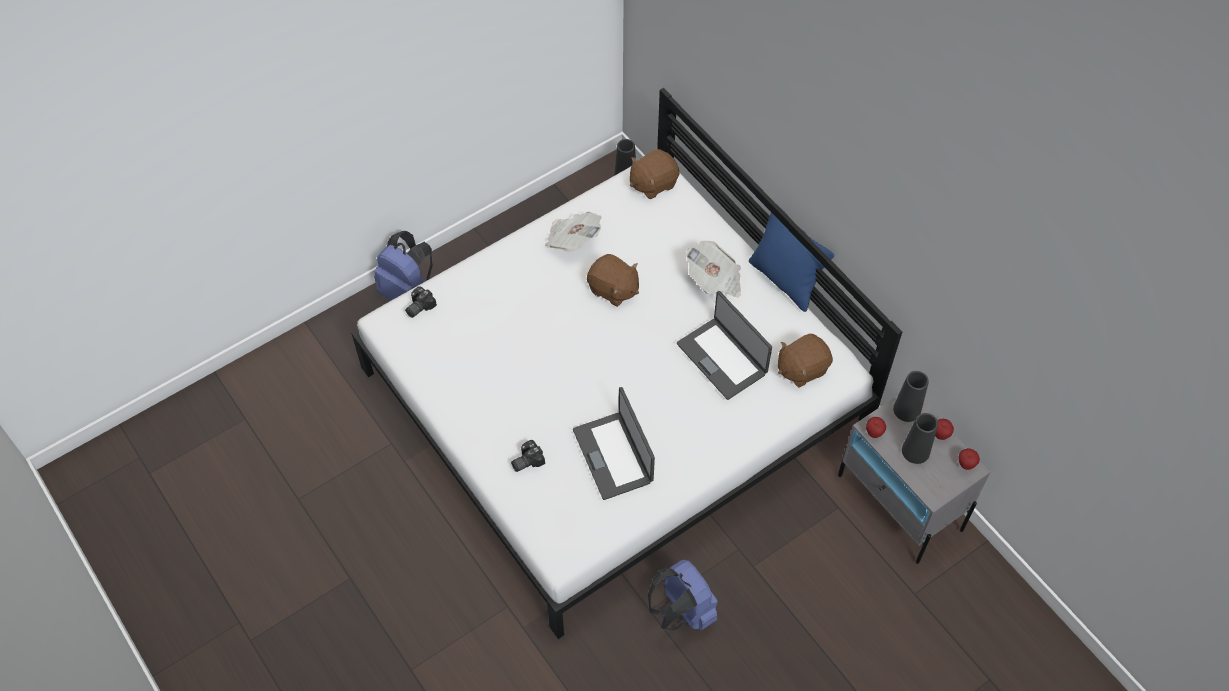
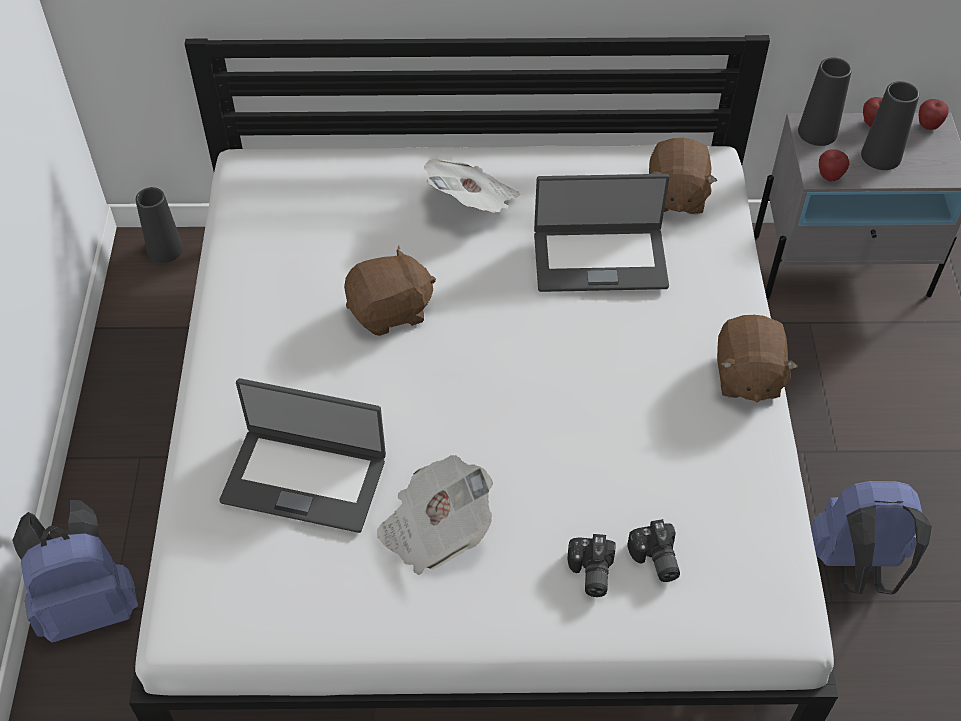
camera: 55 degrees left, 5 degrees down
camera [405,286,437,318] -> camera moved to [627,519,680,582]
newspaper [545,212,602,252] -> newspaper moved to [377,455,493,575]
laptop [573,387,655,500] -> laptop moved to [219,378,386,533]
brown plush toy [630,149,680,199] -> brown plush toy moved to [717,315,798,402]
blue pillow [749,212,834,312] -> none

